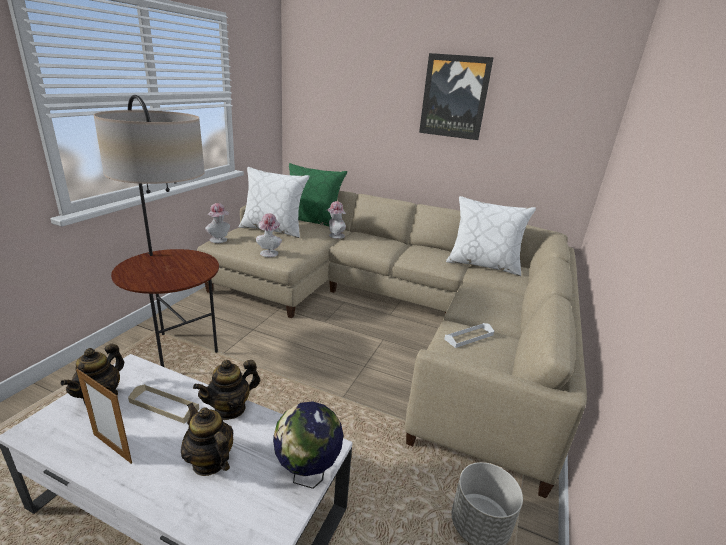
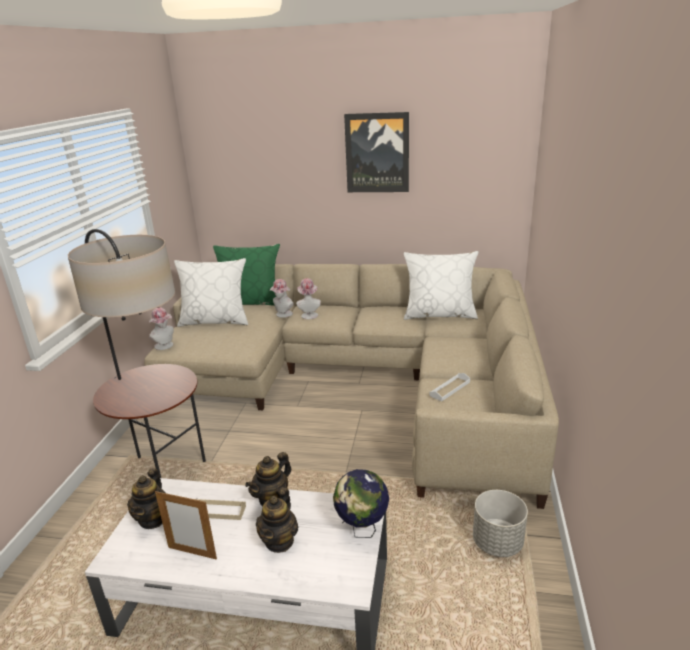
camera: 10 degrees left, 0 degrees up
teapot [181,403,234,476] -> teapot turned 105 degrees counterclockwise [256,487,299,553]
hat [256,213,282,257] -> hat moved to [296,278,321,319]

